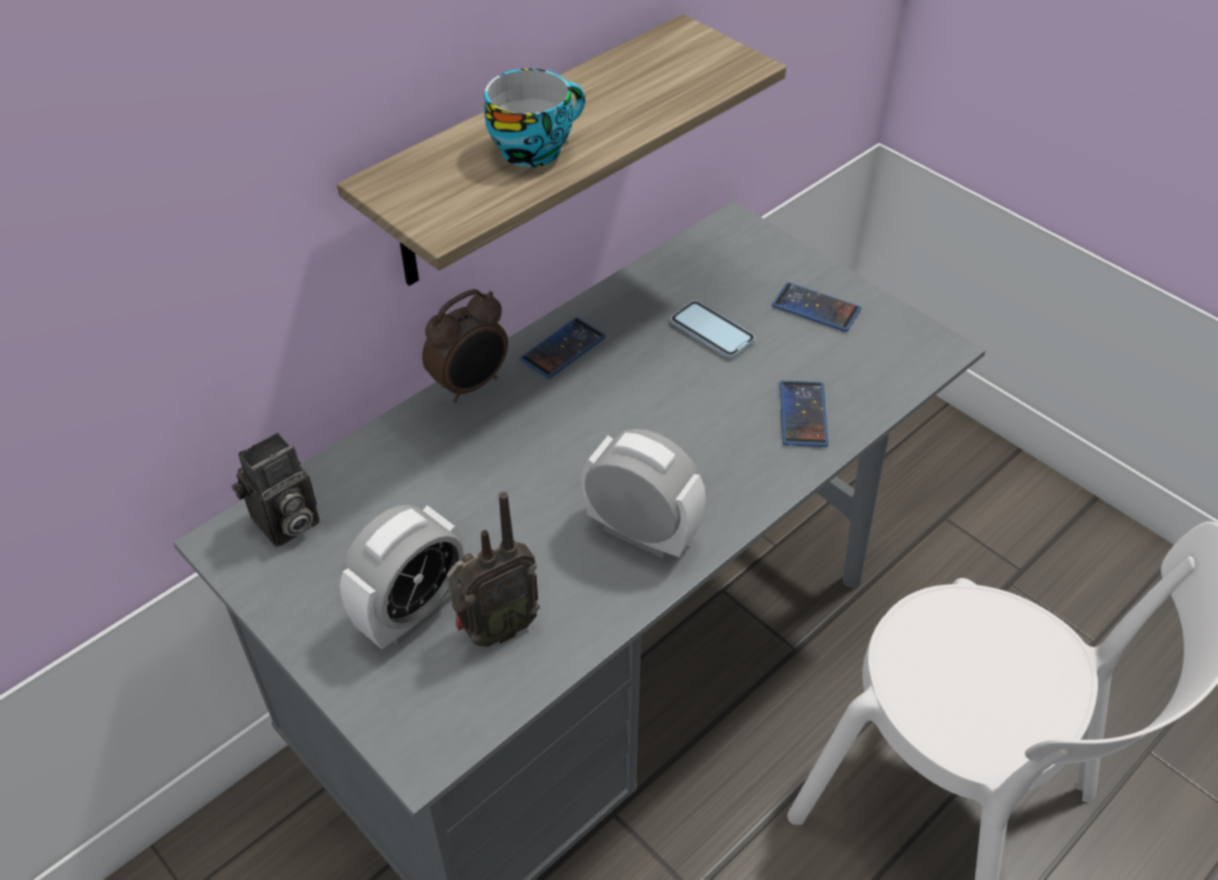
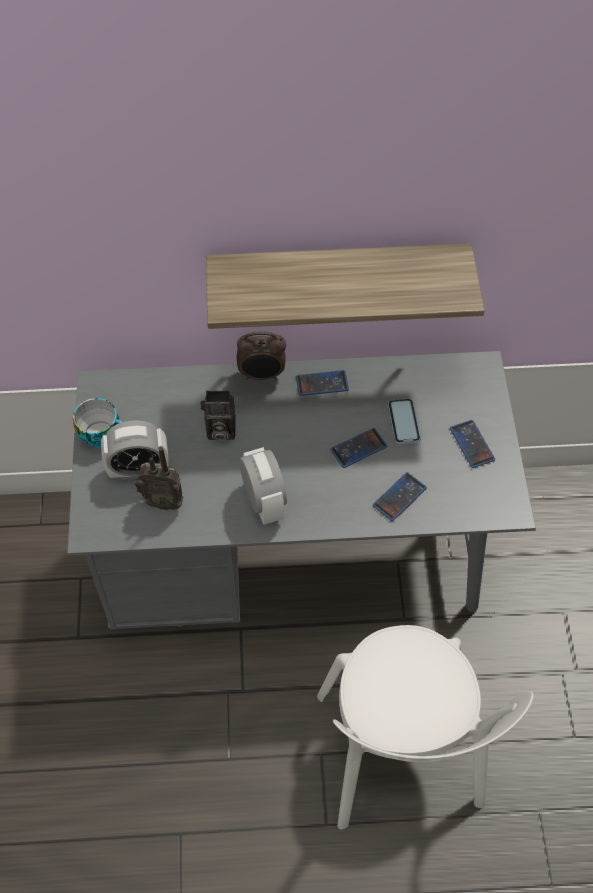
camera: 40 degrees right, 10 degrees up
camera [232,432,320,547] -> camera moved to [201,390,236,441]
cup [484,68,585,167] -> cup moved to [73,398,122,448]
none -> phone [330,428,387,468]

